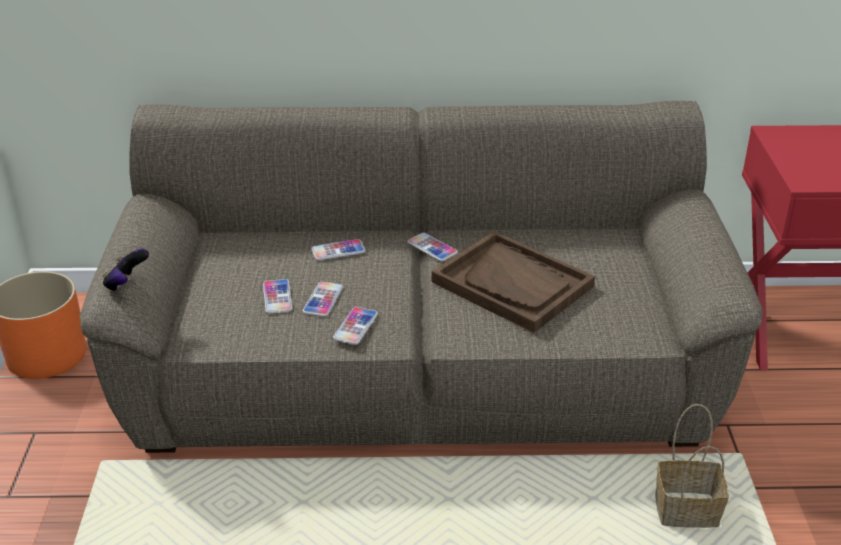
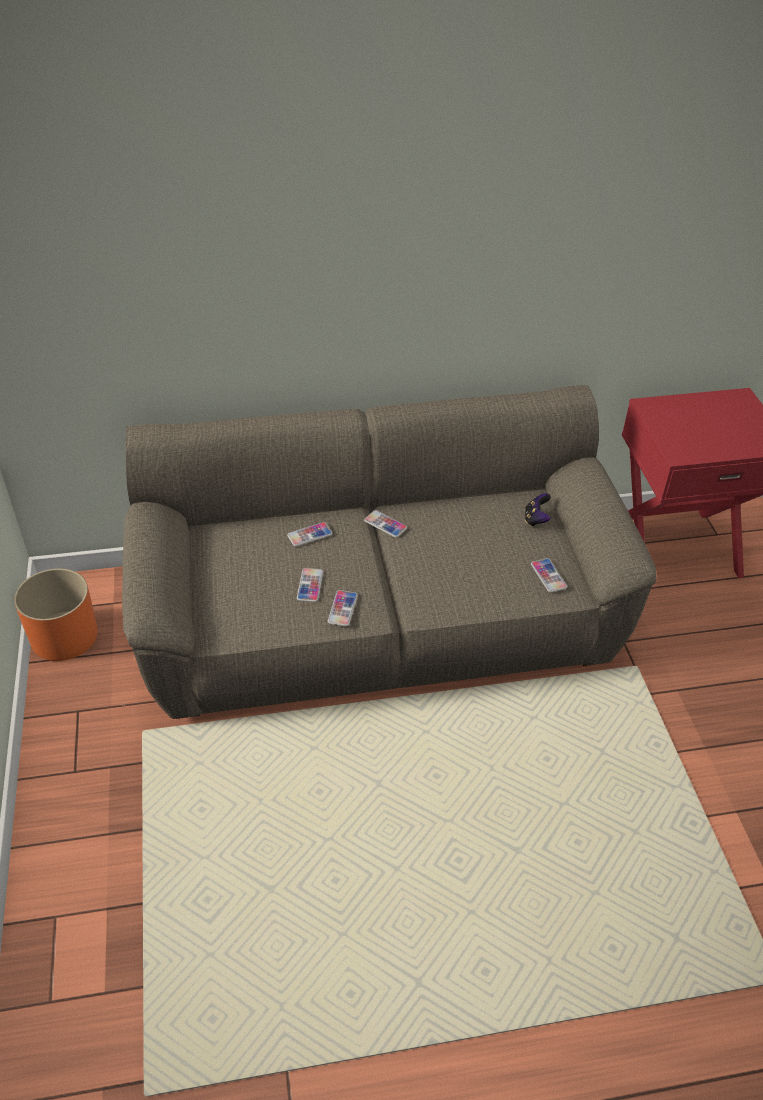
camera: 10 degrees left, 10 degrees up
game controller [102,249,149,292] -> game controller moved to [525,493,551,527]
phone [263,279,293,314] -> phone moved to [531,558,567,593]
brown tray [432,231,595,333] -> none
basket [655,404,729,528] -> none

